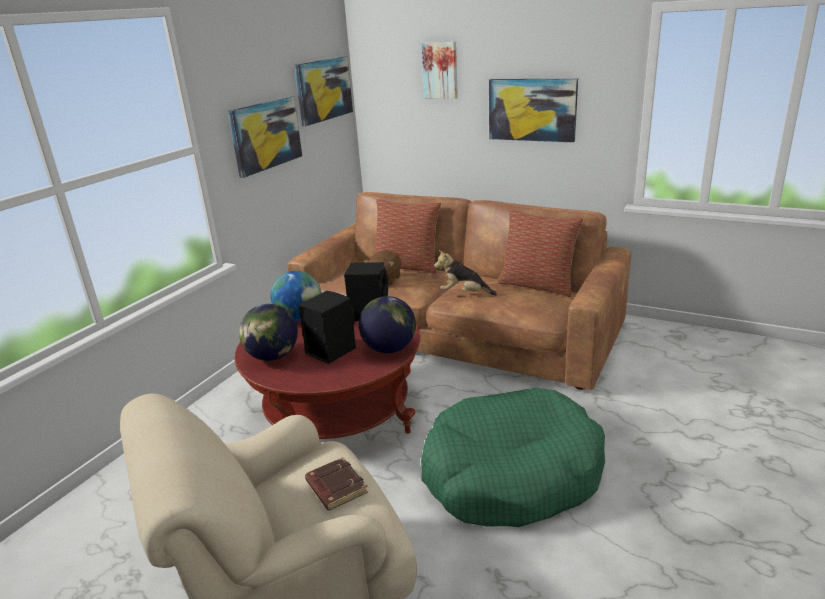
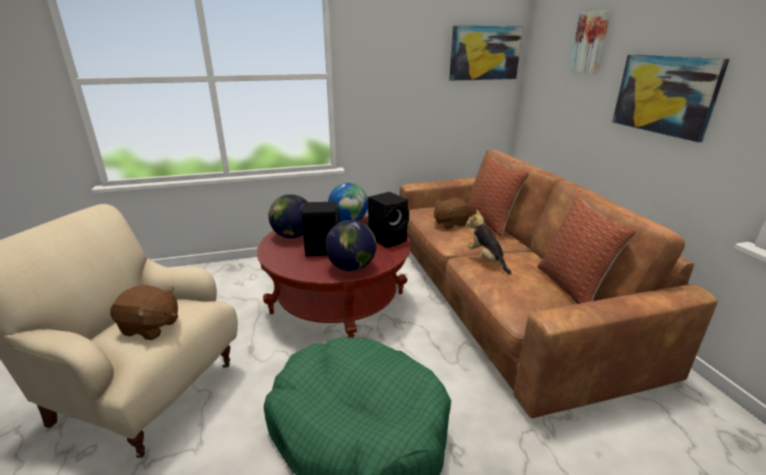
camera: 45 degrees right, 0 degrees up
picture [228,96,302,178] -> none
brown book [305,457,368,510] -> brown plush toy [110,285,178,340]

